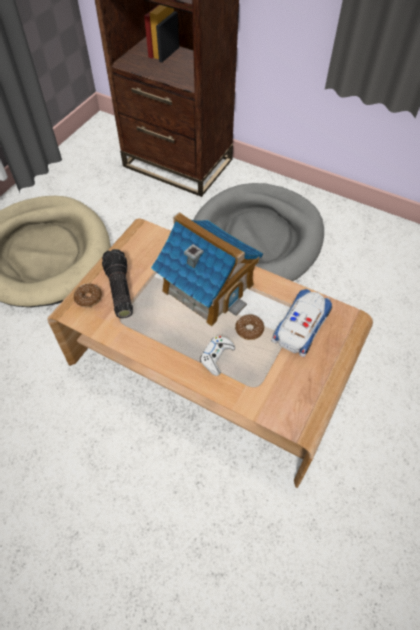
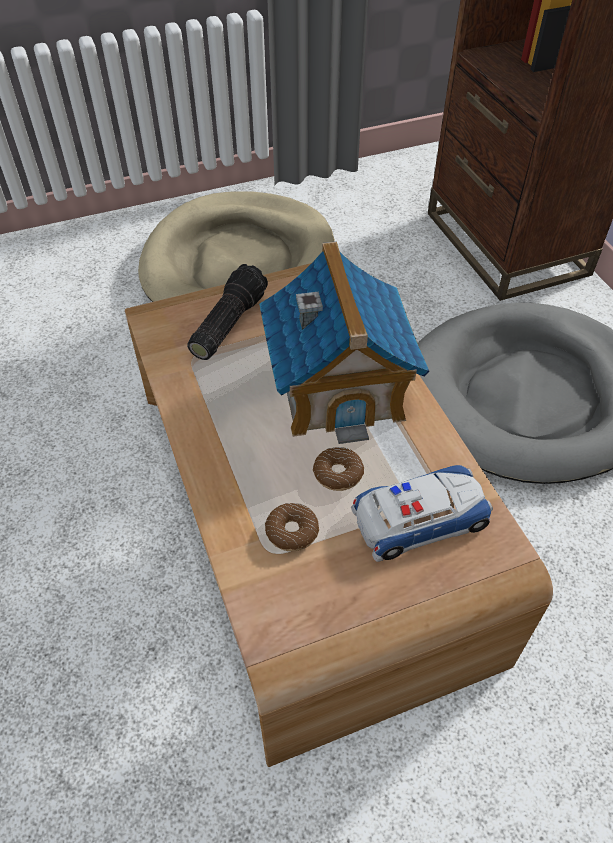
camera: 40 degrees right, 5 degrees down
donut [74,284,102,307] -> donut moved to [265,503,319,551]
white game controller [200,336,235,376] -> none

